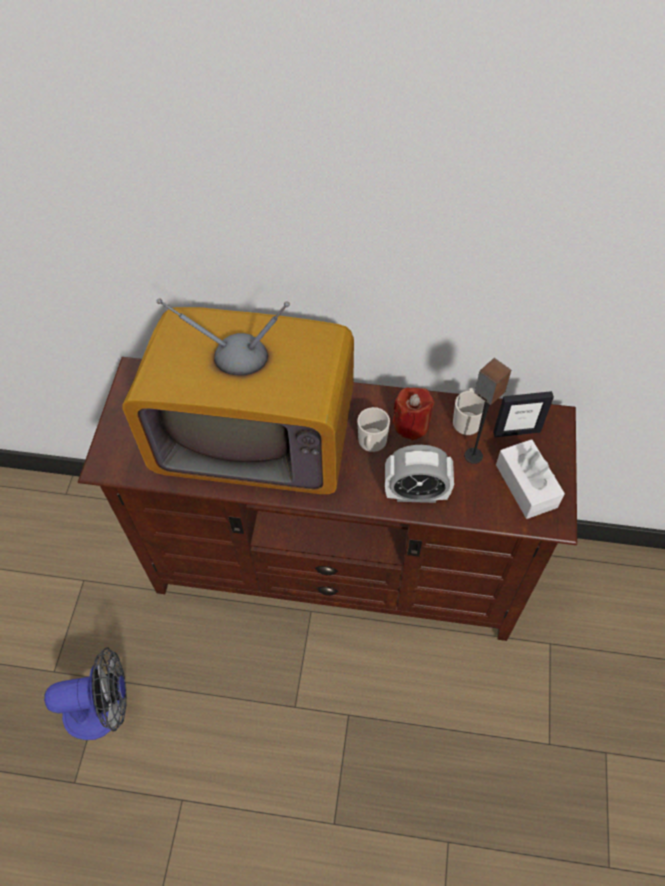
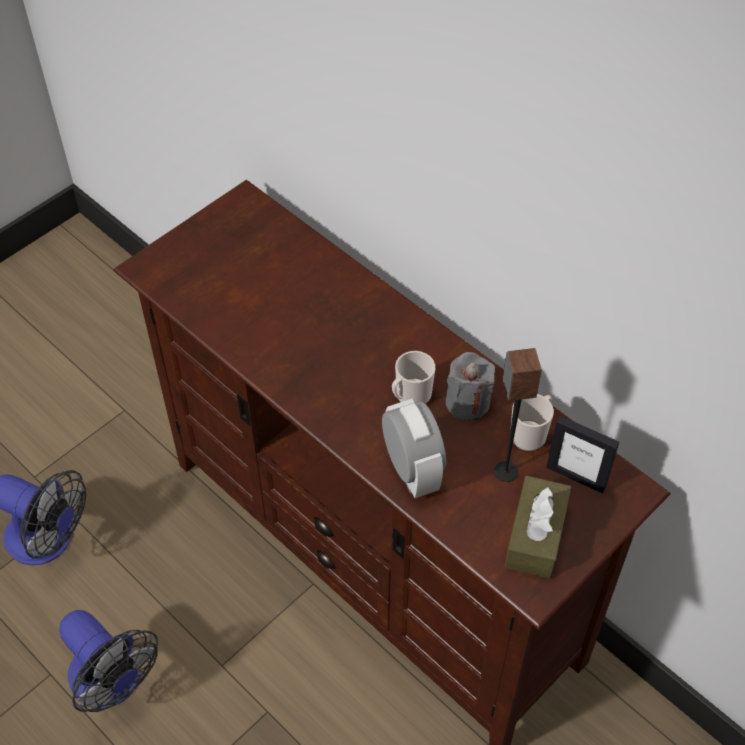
camera: 35 degrees right, 5 degrees down
television [122,298,354,494] -> none
alarm clock [385,445,454,503] -> alarm clock turned 150 degrees counterclockwise [382,399,446,498]
red candle [392,387,434,440] -> grey candle [446,352,495,420]
white tissue box [496,439,565,519] -> brown tissue box [505,475,571,579]
none -> fan [59,610,158,712]

